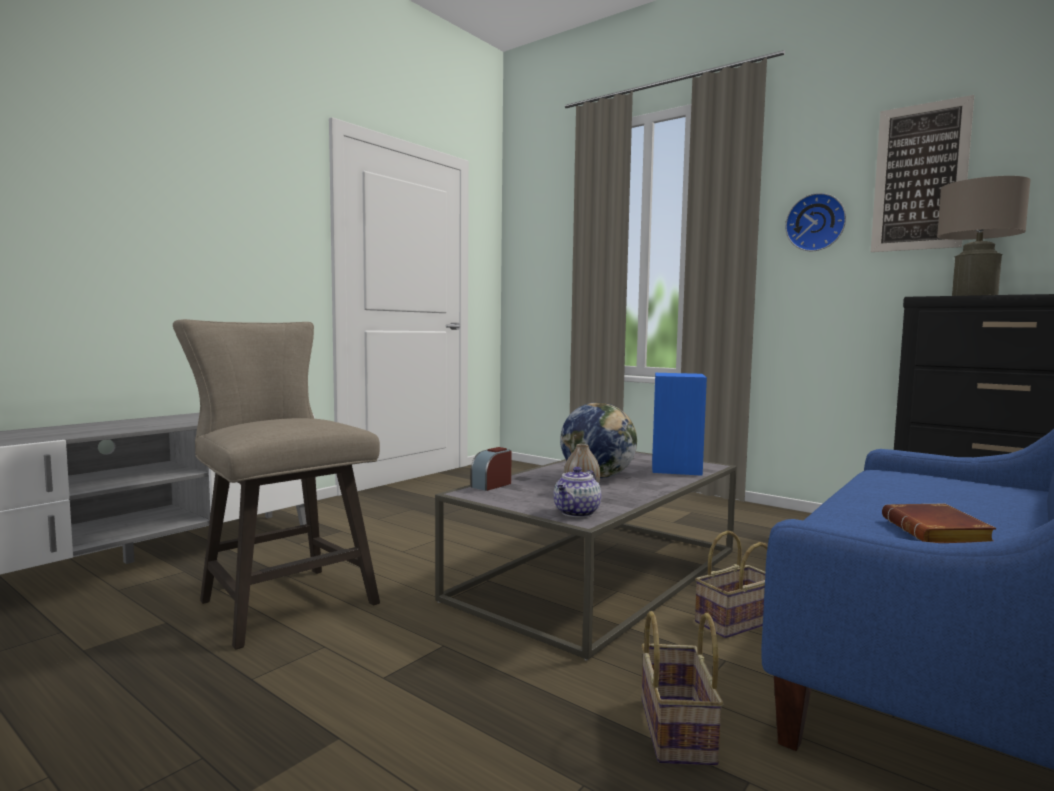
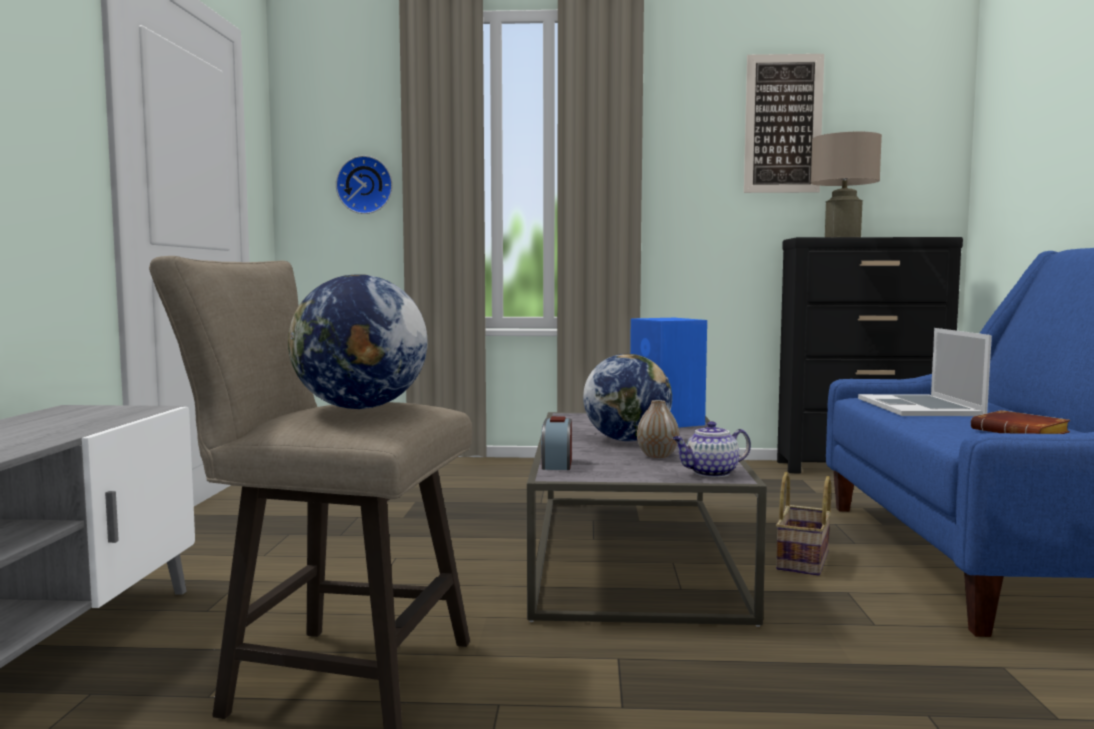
camera: 35 degrees left, 0 degrees up
teapot [553,467,601,517] -> teapot turned 75 degrees clockwise [672,421,751,477]
basket [641,611,724,765] -> none
wall clock [785,193,846,251] -> wall clock moved to [336,156,393,214]
none -> globe [288,274,427,409]
none -> laptop [858,328,992,416]

